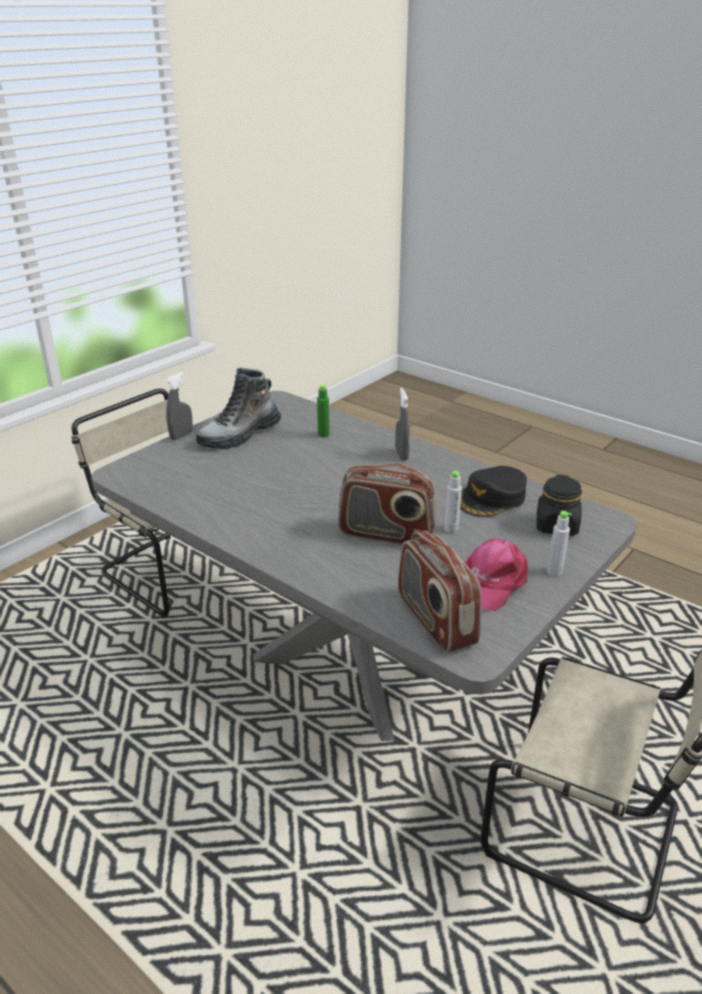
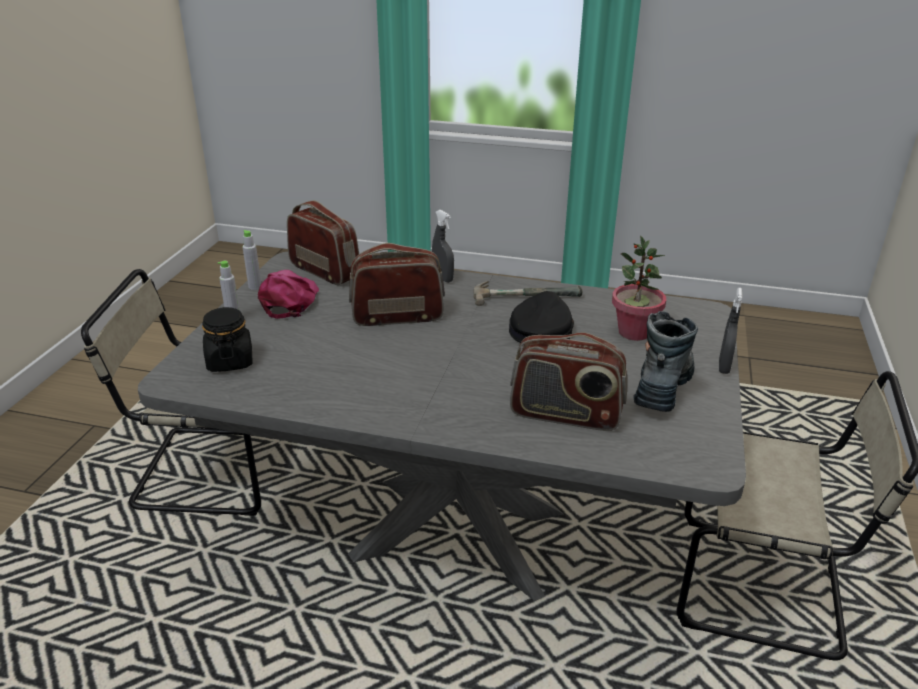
camera: 155 degrees right, 0 degrees up
green bottle [317,384,330,437] -> radio [510,332,627,431]
grey spray bottle [395,388,410,461] -> grey spray bottle moved to [432,210,454,283]
grey bottle [444,471,462,533] -> grey bottle moved to [242,230,261,290]
black cap [460,466,527,517] -> black cap moved to [509,291,574,343]
none -> hammer [474,281,582,306]
none -> potted plant [612,236,666,341]

